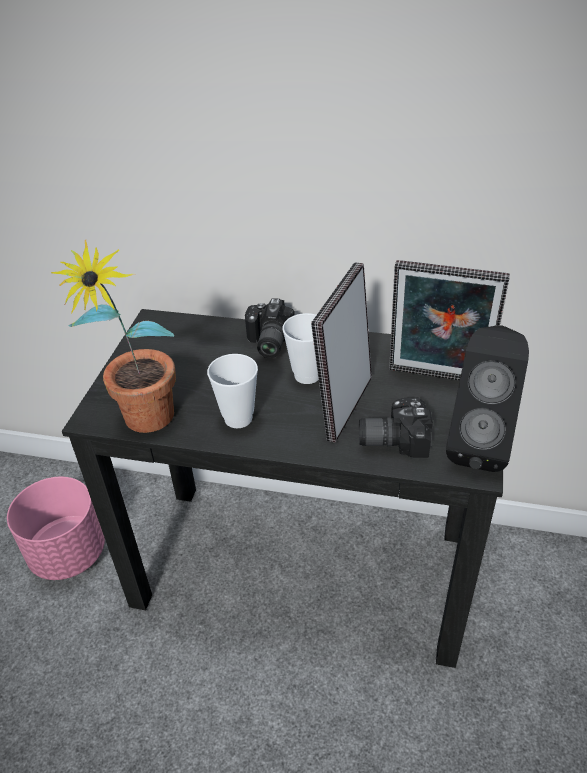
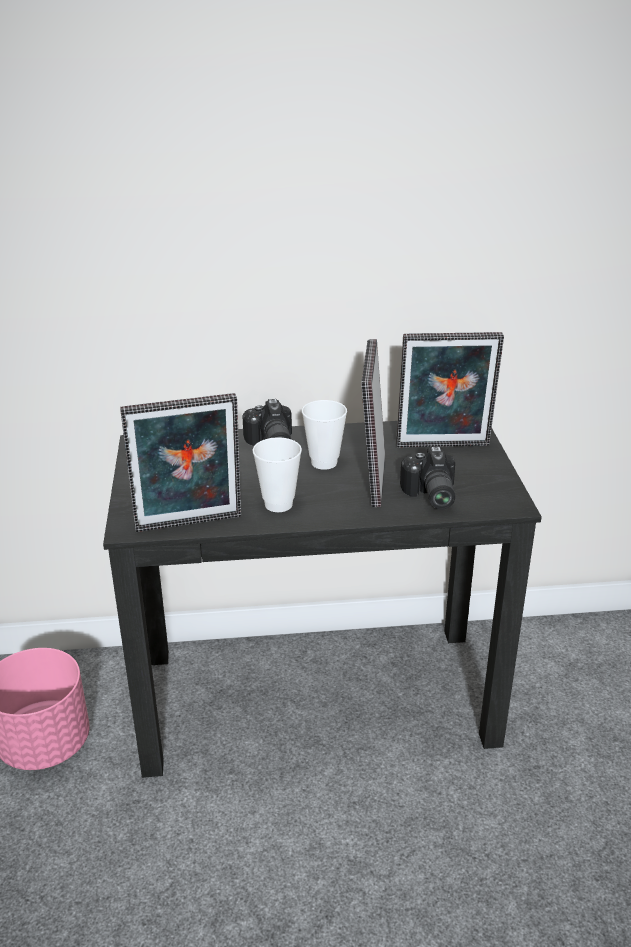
camera: 20 degrees left, 10 degrees down
potted plant [51,240,176,433] -> picture frame [120,393,241,532]
camera [359,397,433,458] -> camera turned 75 degrees counterclockwise [400,446,455,510]
black speaker [446,325,529,472] -> none

